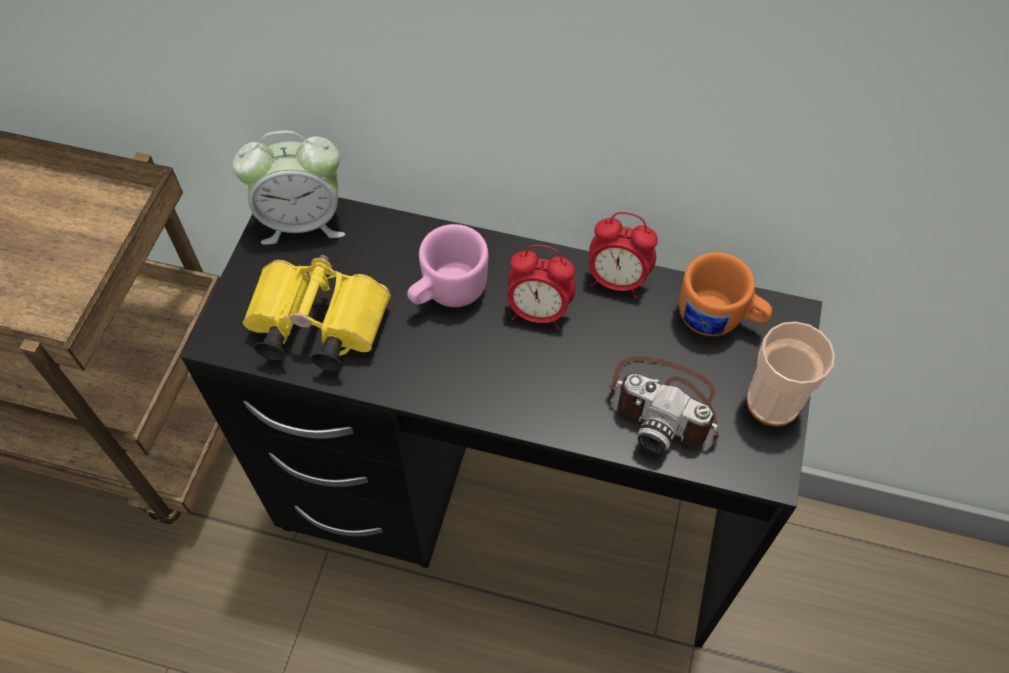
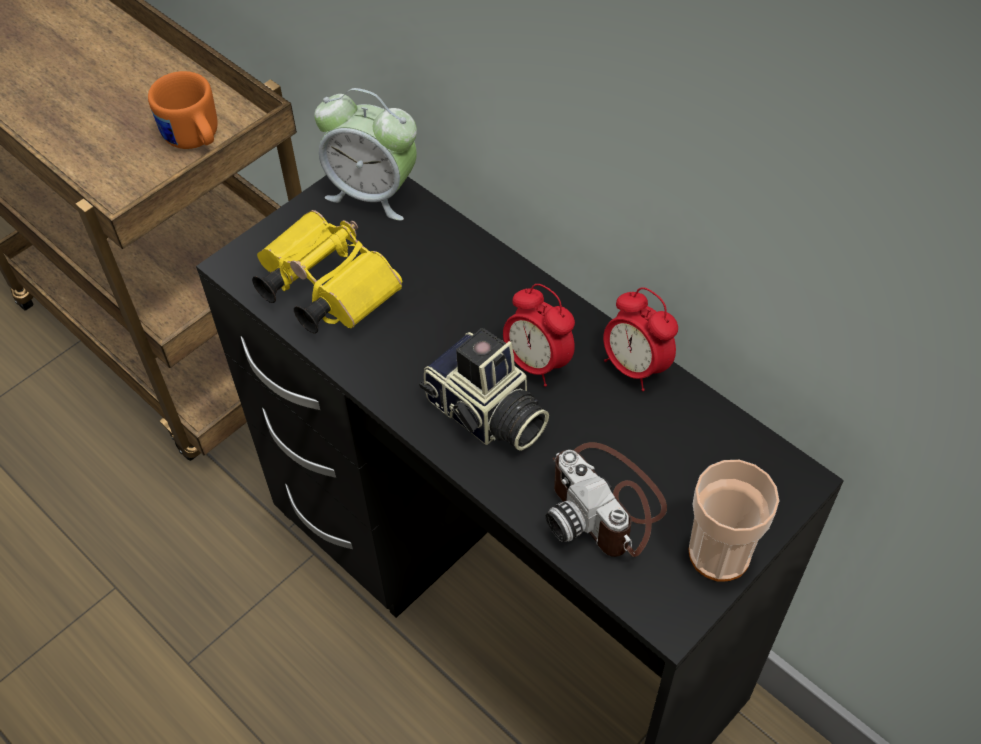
camera: 30 degrees right, 5 degrees down
pink mug [407,224,488,307] -> none
orange mug [679,252,772,336] -> orange mug moved to [148,71,218,149]
none -> camera [419,328,549,451]

